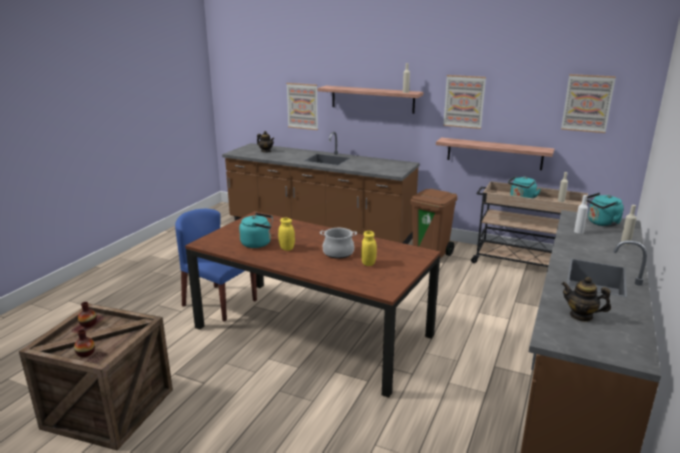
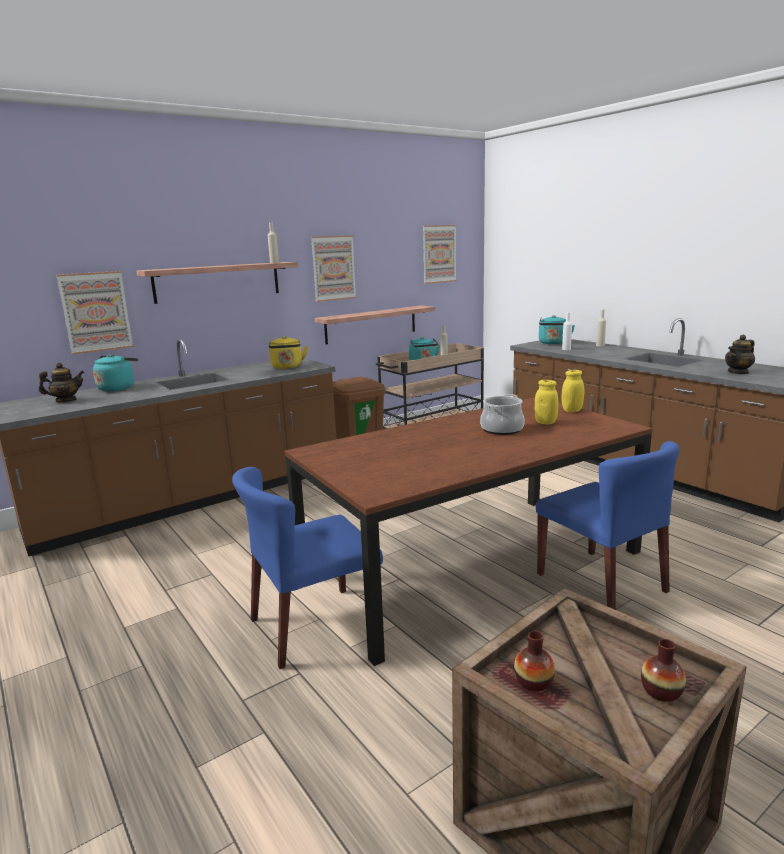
camera: 60 degrees left, 5 degrees down
turquoise kettle [239,213,273,248] -> turquoise kettle moved to [93,354,138,391]
yellow jar [278,218,295,251] -> yellow jar moved to [561,370,584,412]
none -> yellow kettle [269,336,308,369]
none -> blue chair [536,441,680,610]

